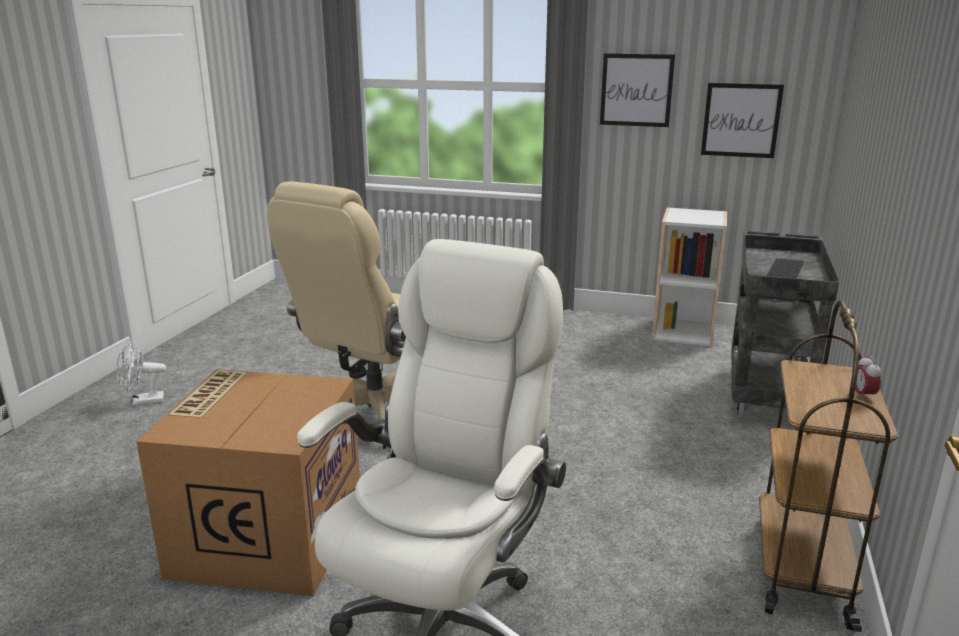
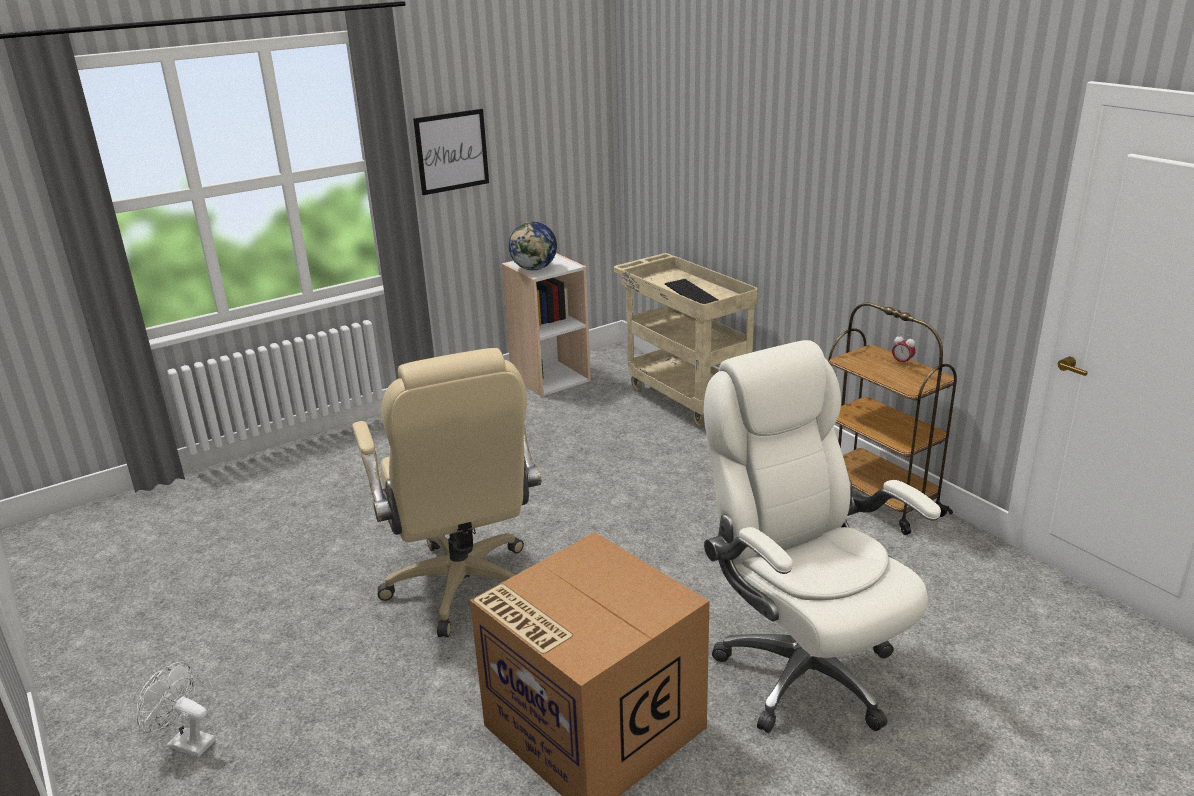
camera: 50 degrees left, 5 degrees up
white fan [116,342,166,406] -> white fan turned 90 degrees clockwise [137,662,216,757]
picture [701,83,784,158] -> none
black cart [731,231,839,419] -> beige cart [614,253,758,428]
none -> globe [509,221,557,270]

